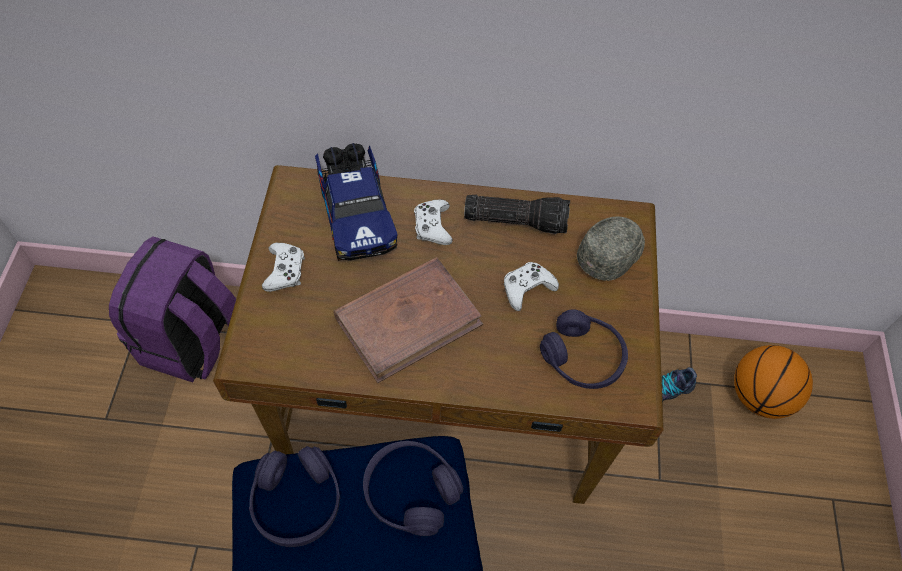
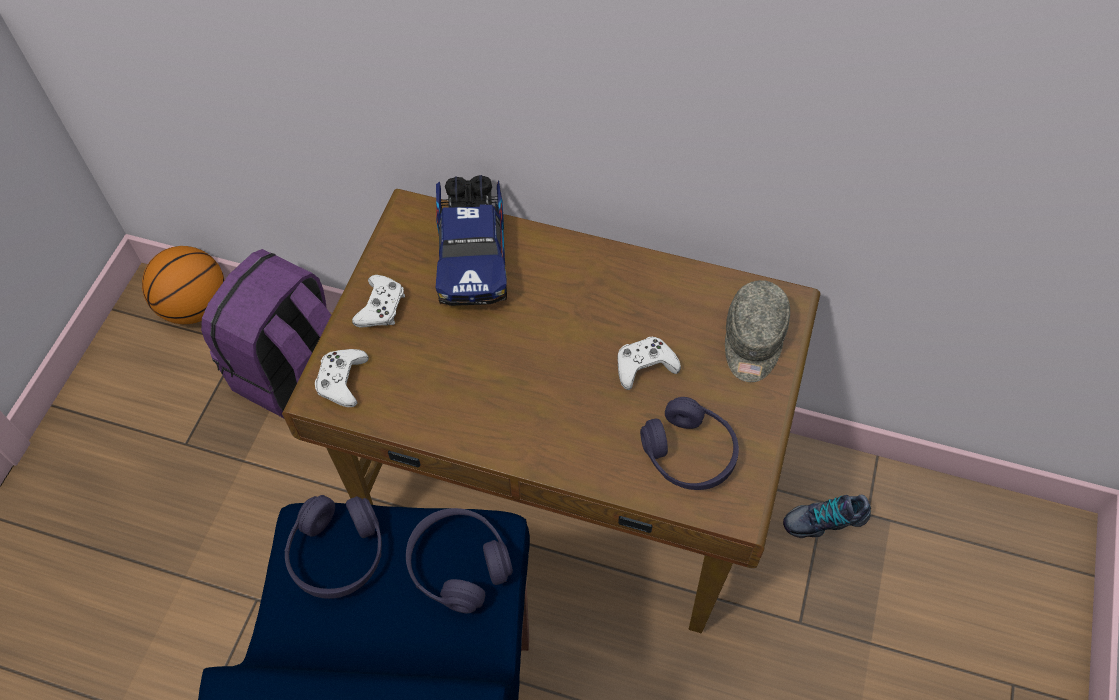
camera: 15 degrees right, 0 degrees up
brown book [333,257,483,383] -> none
white game controller [414,200,453,245] -> white game controller moved to [315,349,369,407]
flashlight [464,195,570,234] -> none
grey cap [577,216,645,281] -> grey cap turned 135 degrees clockwise [725,280,790,382]
basketball [734,345,813,419] -> basketball moved to [142,246,224,324]

